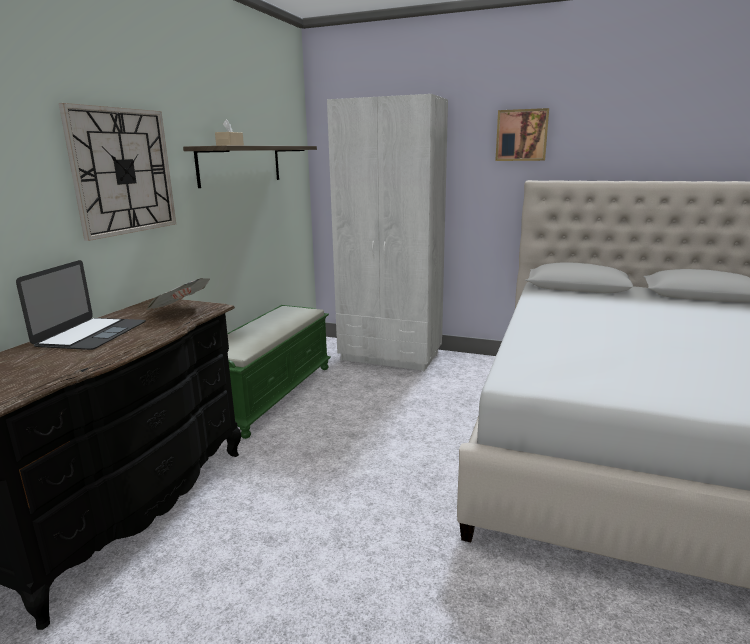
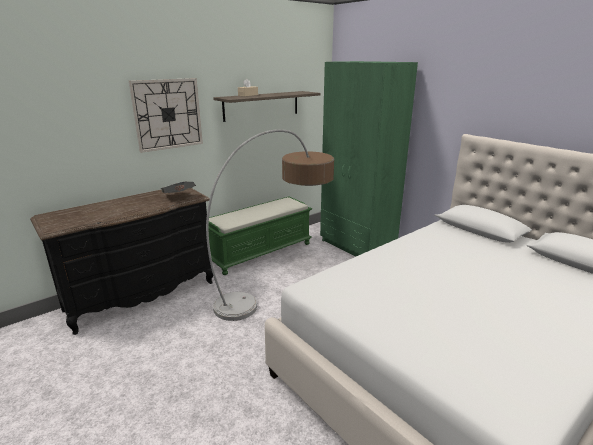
camera: 30 degrees right, 5 degrees up
laptop [16,260,146,350] -> none
white wardrobe [327,94,448,371] -> green wardrobe [320,61,418,256]
picture [495,108,549,161] -> none
none -> floor lamp [206,129,334,321]

